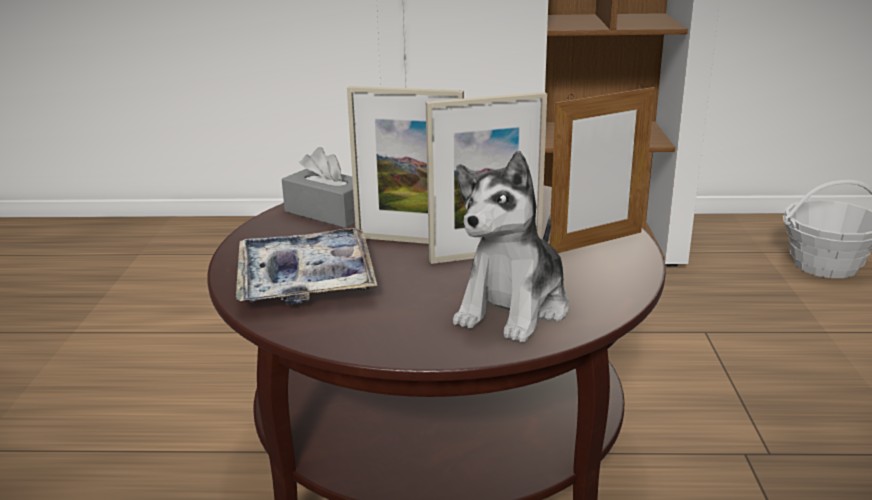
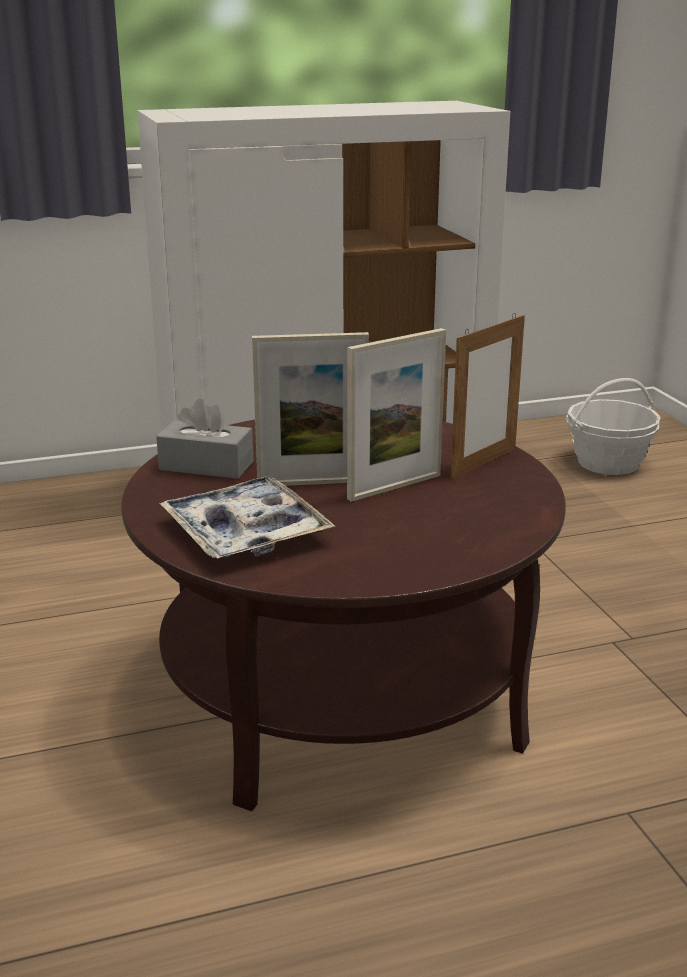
camera: 20 degrees left, 0 degrees up
plush toy [453,151,569,343] -> none

